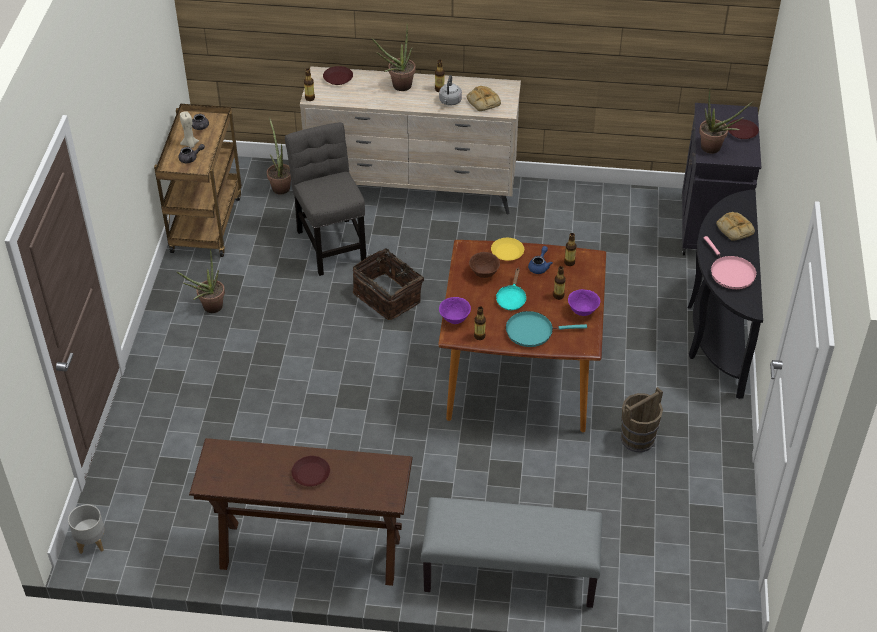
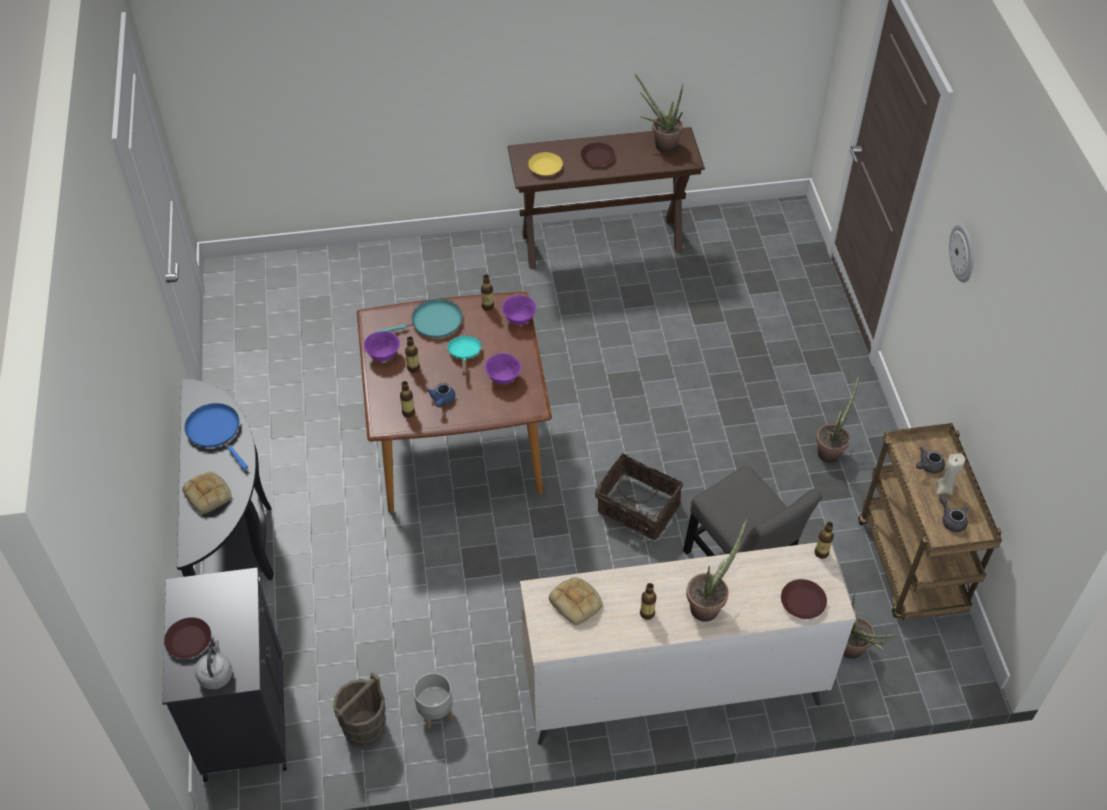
camera: 165 degrees right, 5 degrees up
grey planter [68,504,104,554] -> grey planter moved to [414,673,453,729]
grey bench [421,497,603,608] -> none
grey kettle [439,75,462,106] -> grey kettle moved to [195,640,232,690]
brown bowl [469,252,500,278] -> purple bowl [485,353,521,384]
yellow plate [491,238,524,261] -> yellow plate moved to [528,152,563,176]
brown bucket [621,387,663,452] -> brown bucket moved to [333,672,386,749]
potted plant [699,89,753,154] -> potted plant moved to [634,73,683,153]
pink frying pan [704,236,757,289] -> blue frying pan [184,403,248,470]
none -> wall clock [949,224,974,283]

